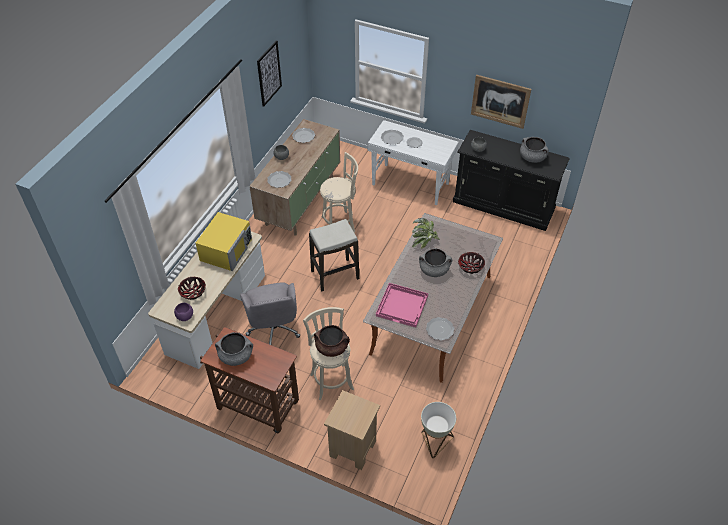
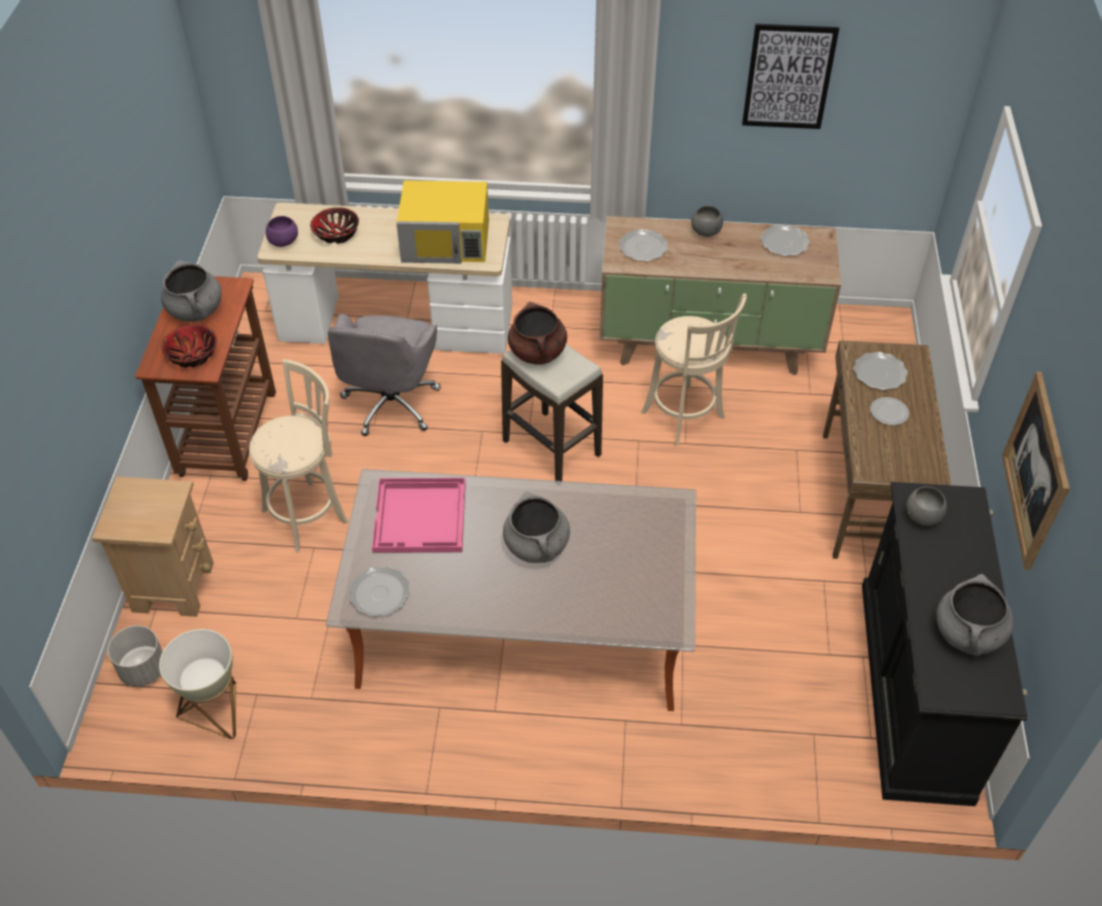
camera: 70 degrees right, 0 degrees up
grey office chair [240,282,300,345] -> grey office chair turned 45 degrees counterclockwise [328,313,441,436]
brown cooking pot [314,325,350,357] -> brown cooking pot moved to [508,302,567,365]
white console table [368,120,459,205] -> brown console table [823,340,951,559]
potted plant [412,218,439,248] -> none
bowl [458,252,485,274] -> bowl moved to [161,325,217,368]
none -> grey planter [108,625,163,687]

